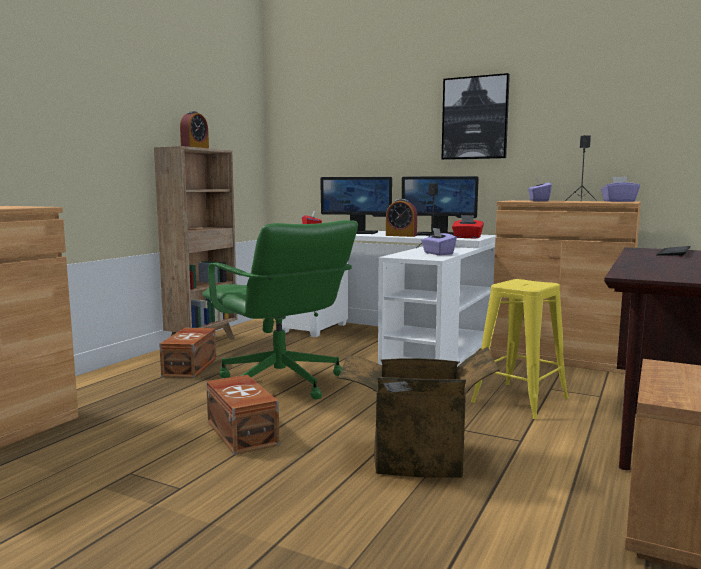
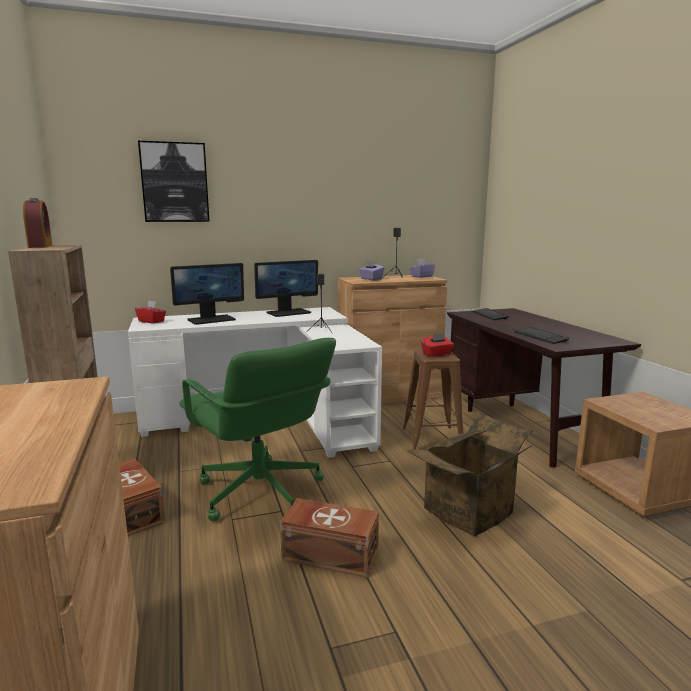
camera: 45 degrees left, 5 degrees up
green office chair [202,220,358,400] -> green office chair turned 45 degrees clockwise [179,338,336,521]
alarm clock [386,199,417,237] -> none
purple tissue box [421,227,457,255] -> none
picture [442,73,510,160] -> picture moved to [138,141,210,222]
red tissue box [452,215,484,239] -> red tissue box moved to [421,333,454,357]
yellow stool [471,279,569,419] -> brown stool [403,349,463,450]
none -> keyboard [514,327,570,344]

